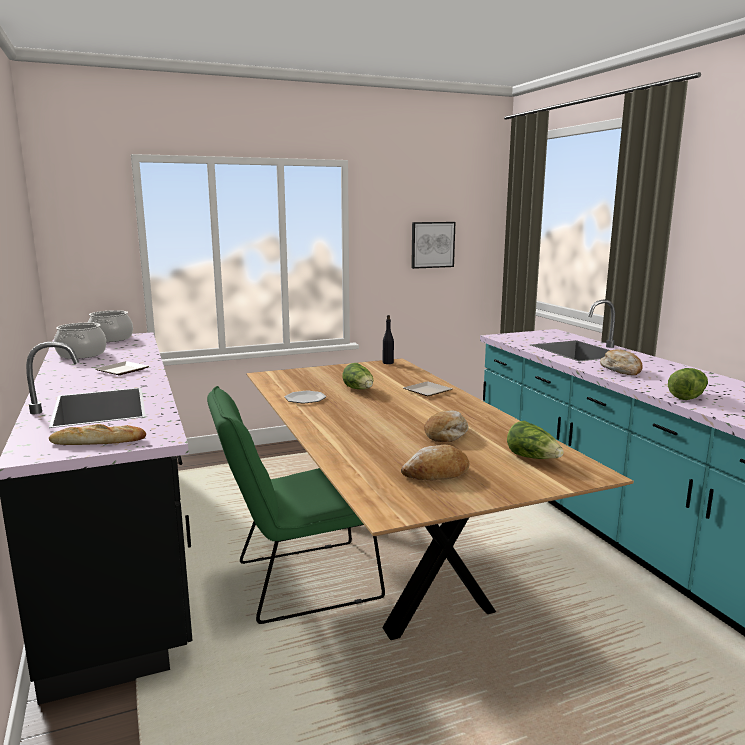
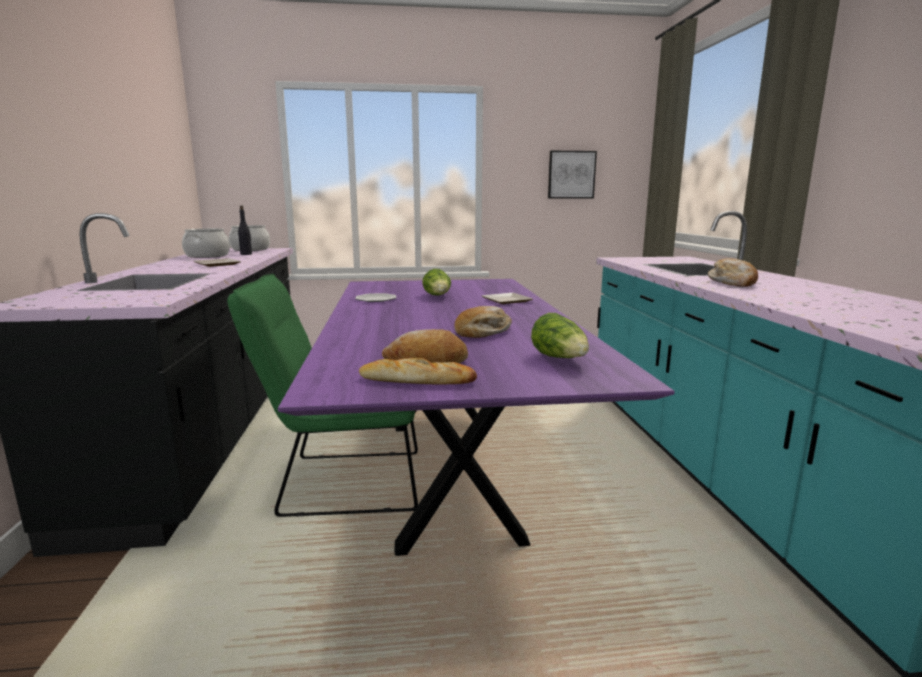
camera: 15 degrees right, 0 degrees up
bread [49,424,146,445] -> bread moved to [359,358,477,385]
brown dining table [246,358,634,640] -> purple dining table [278,279,675,556]
black bottle [383,315,394,364] -> black bottle moved to [238,206,252,255]
lettuce [668,368,708,400] -> none

